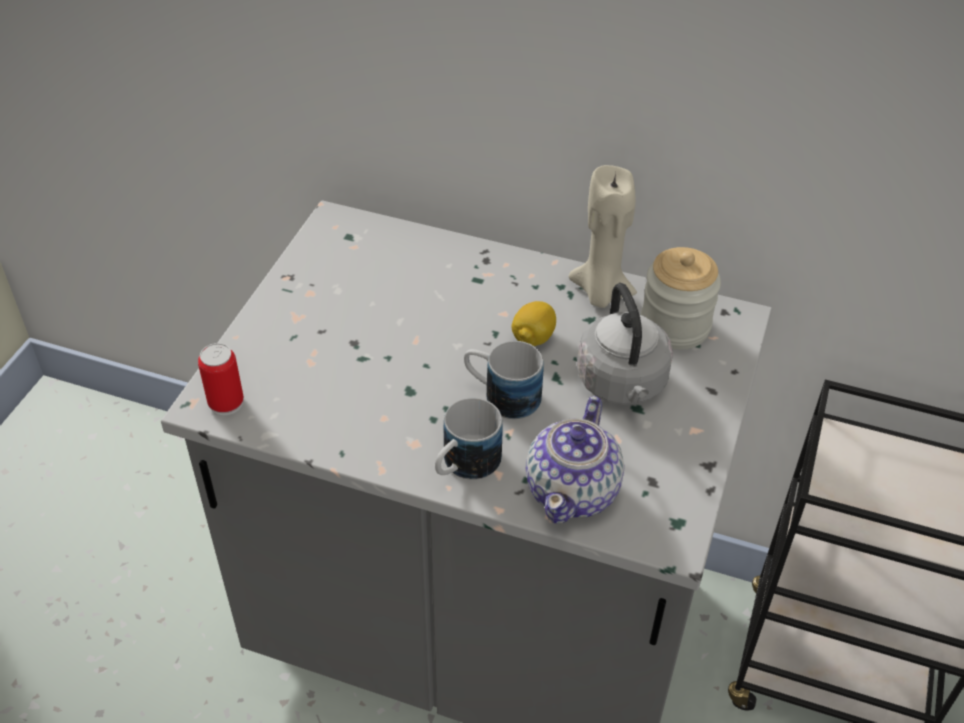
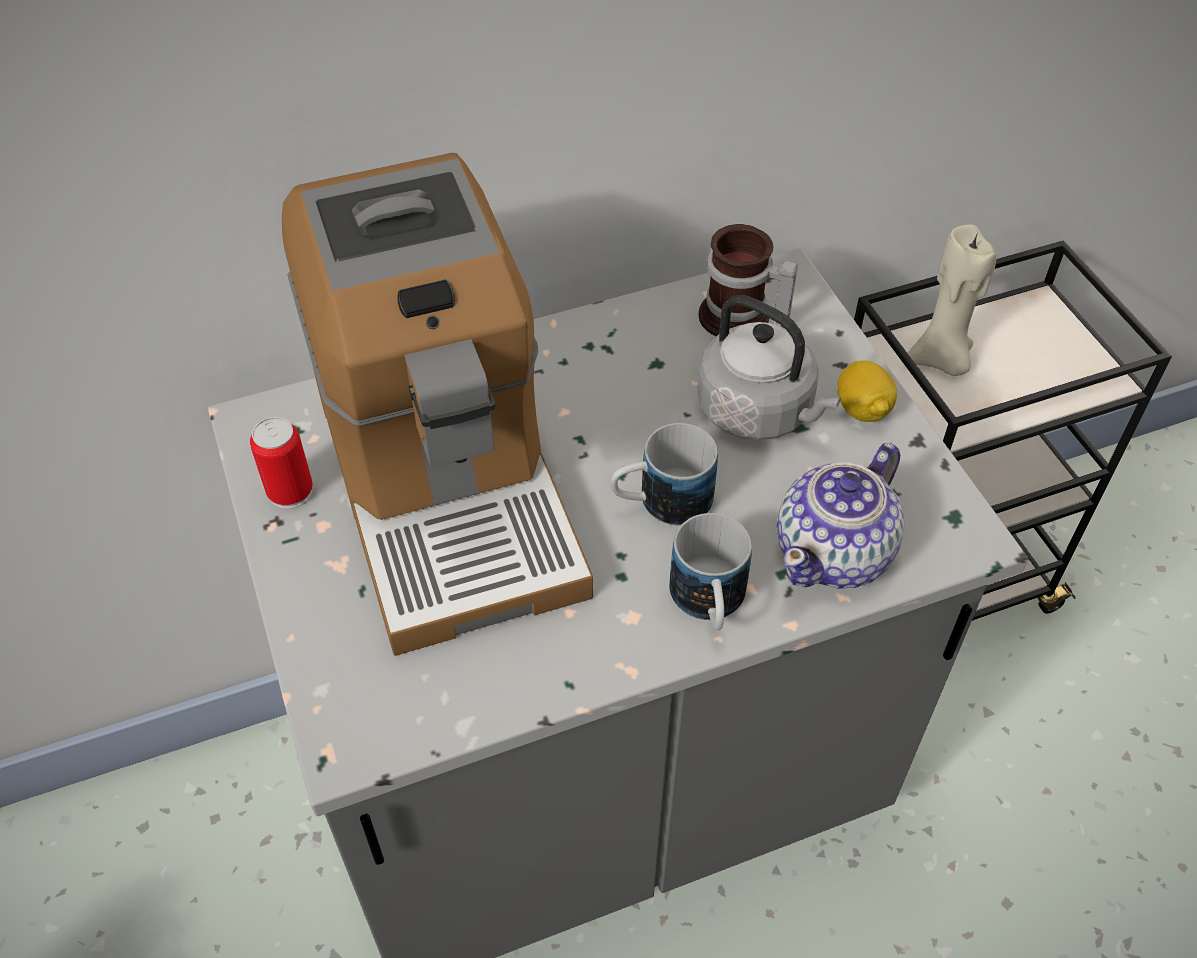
camera: 40 degrees left, 5 degrees up
can [198,343,244,416] -> can moved to [250,417,313,509]
lemon [511,301,556,346] -> lemon moved to [837,360,897,422]
teapot [526,396,624,523] -> teapot turned 60 degrees clockwise [777,443,904,589]
beige candle [568,165,637,308] -> beige candle moved to [908,225,997,376]
jar [641,247,721,350] -> mug [699,224,798,336]
none -> coffee machine [282,153,593,656]

